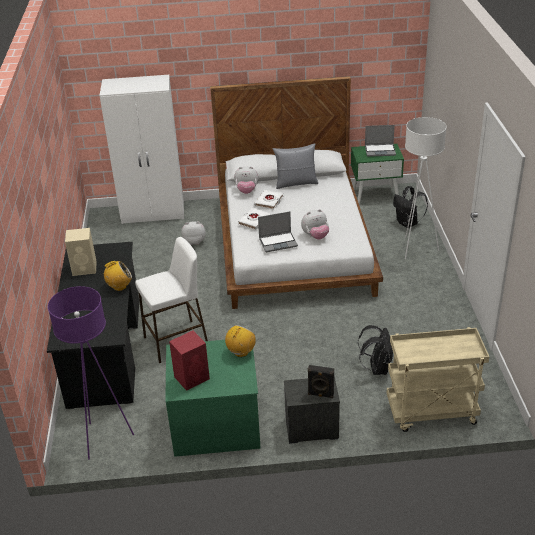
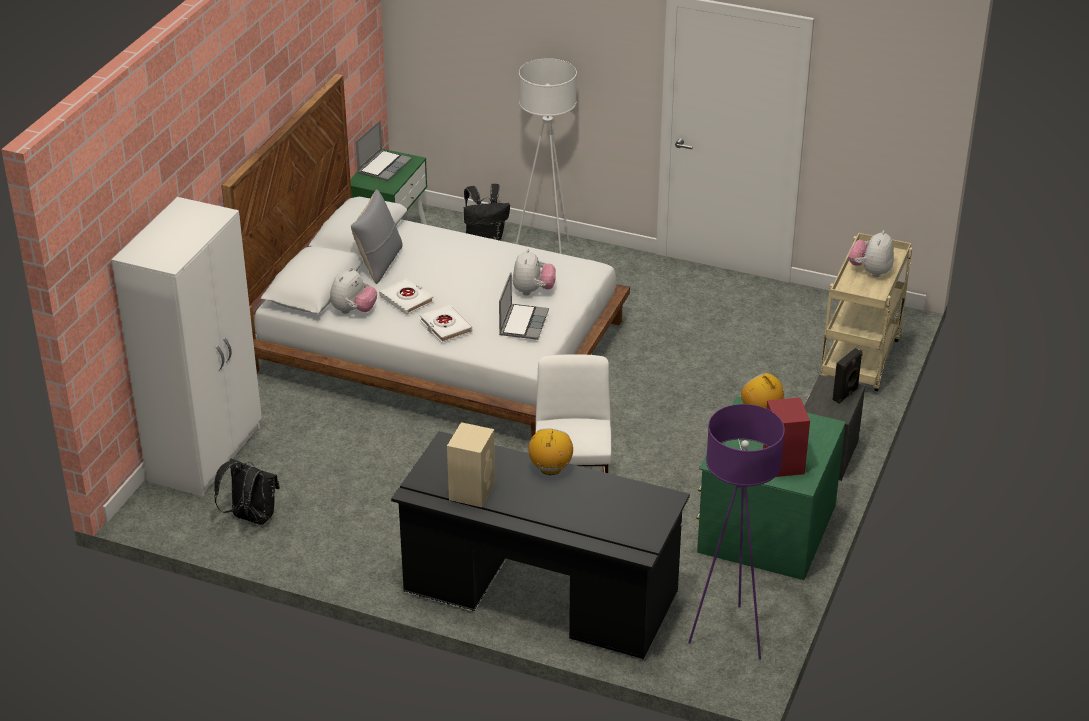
camera: 65 degrees left, 0 degrees up
plush toy [181,222,206,245] -> plush toy moved to [849,230,894,277]
black backpack [358,325,393,375] -> black backpack moved to [214,459,280,525]

